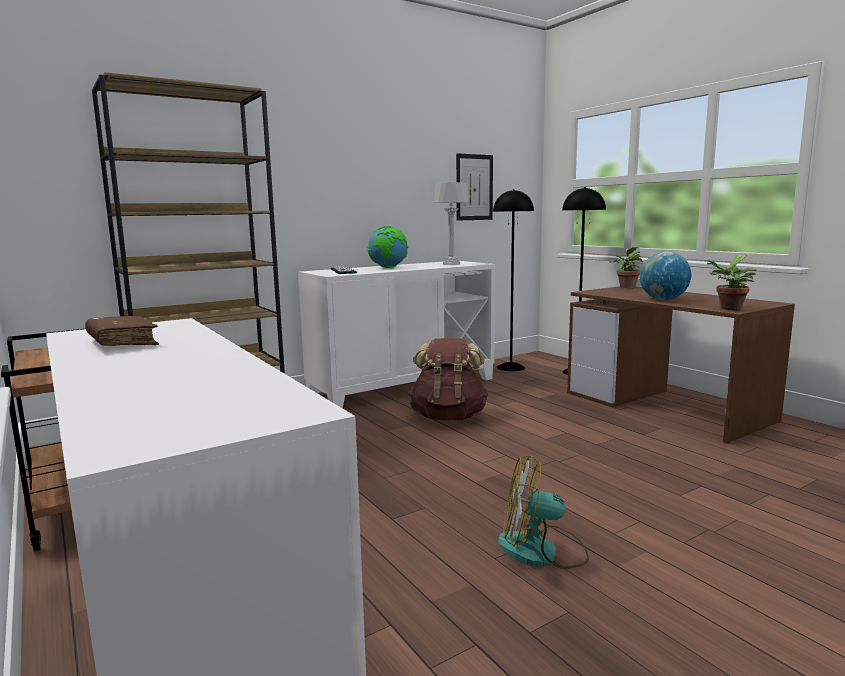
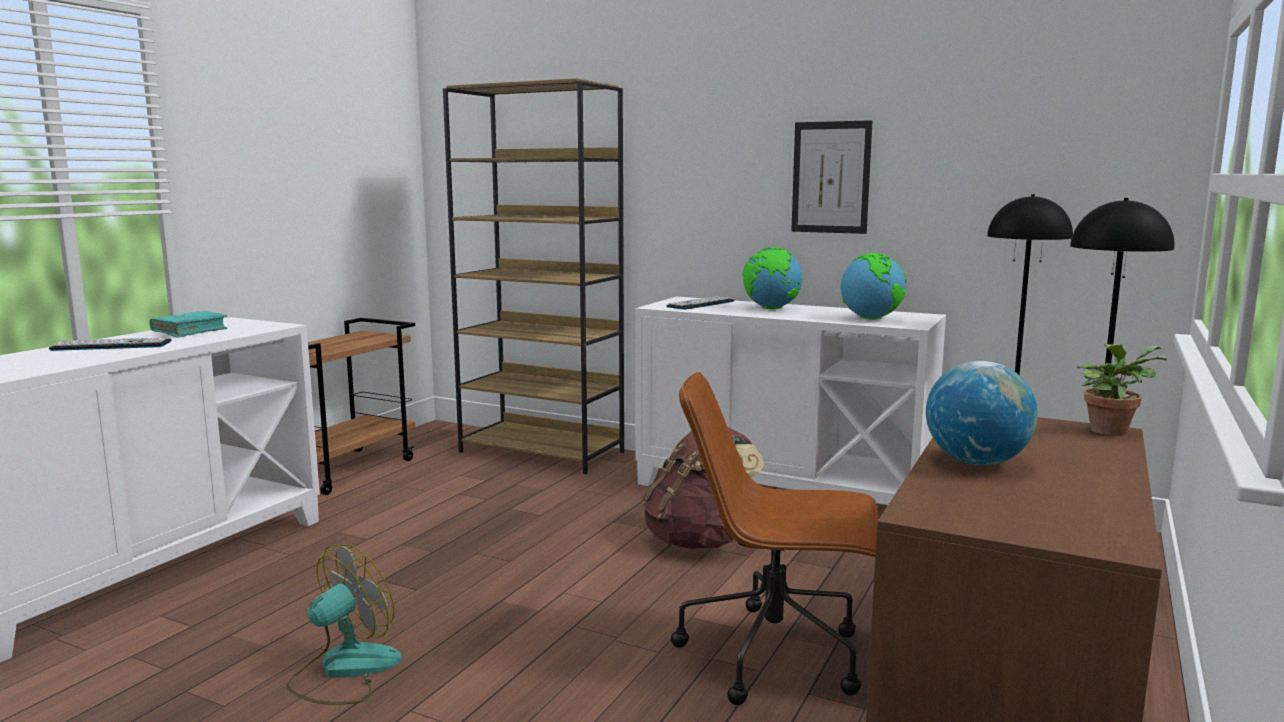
camera: 60 degrees right, 0 degrees up
brown book [85,316,159,346] -> turquoise book [149,311,227,338]
grey table lamp [434,183,469,265] -> globe [841,253,906,320]
picture [456,153,493,221] -> picture moved to [791,120,872,234]
fan [498,455,589,569] -> fan turned 60 degrees clockwise [286,544,402,705]
potted plant [704,255,756,310] -> none
none -> keyboard [49,338,172,351]
none -> brown office chair [671,372,878,705]

